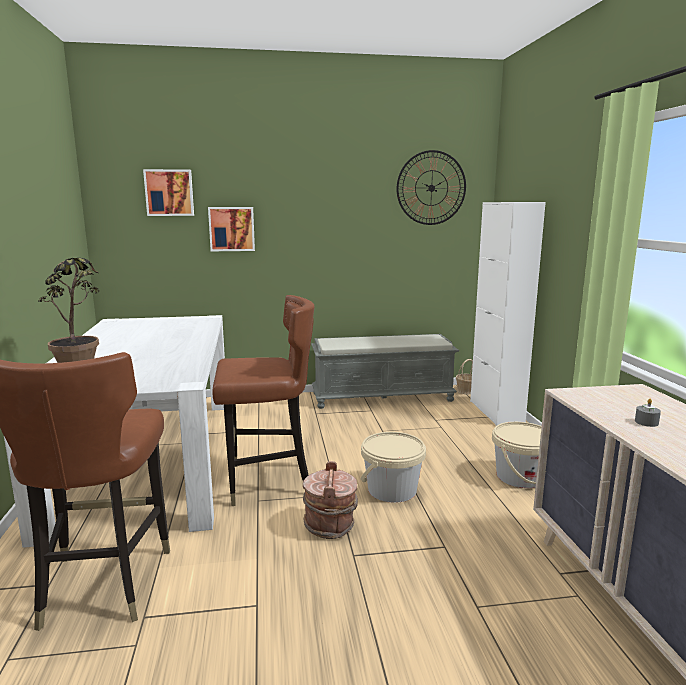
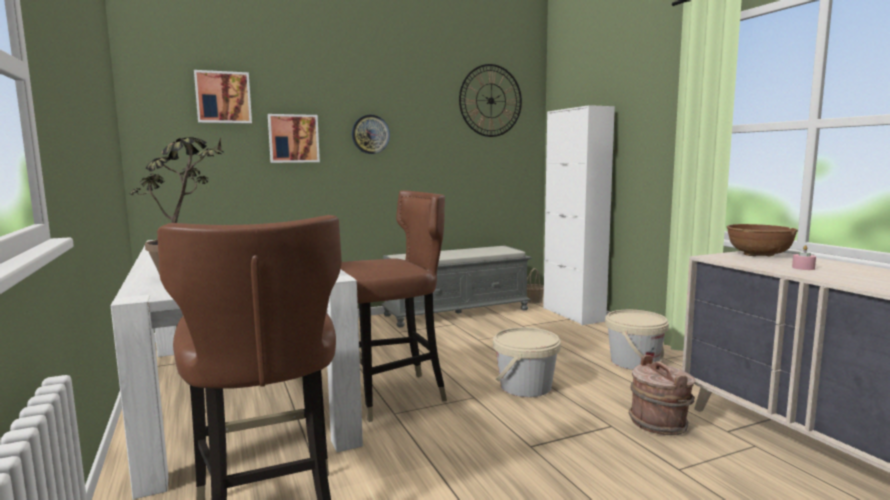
camera: 15 degrees left, 5 degrees down
brown bucket [303,461,358,539] -> brown bucket moved to [629,355,696,435]
grey candle [635,399,661,427] -> pink candle [792,245,816,270]
none -> wall clock [352,115,390,154]
none -> brown bowl [727,224,798,257]

